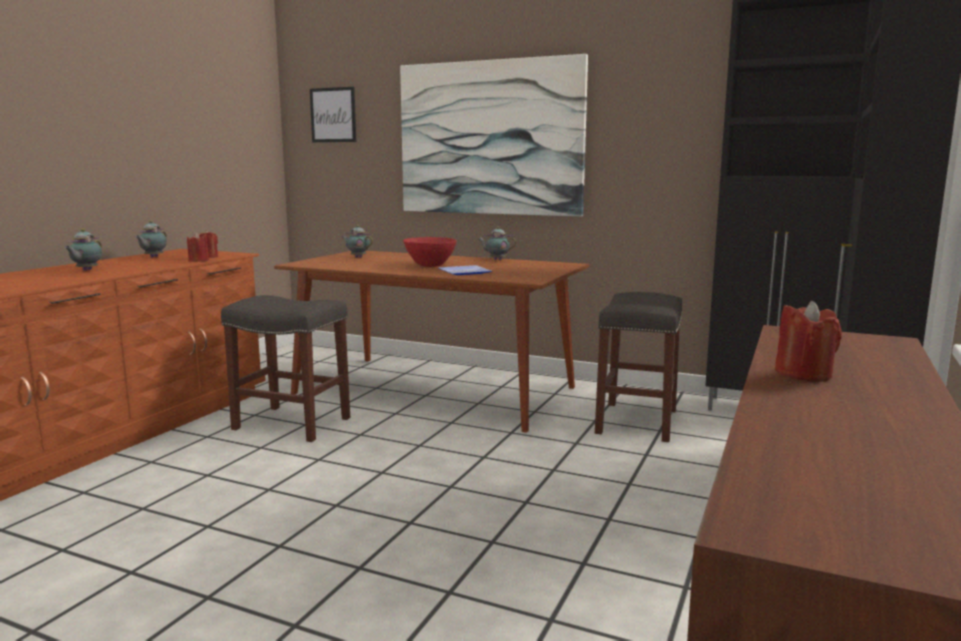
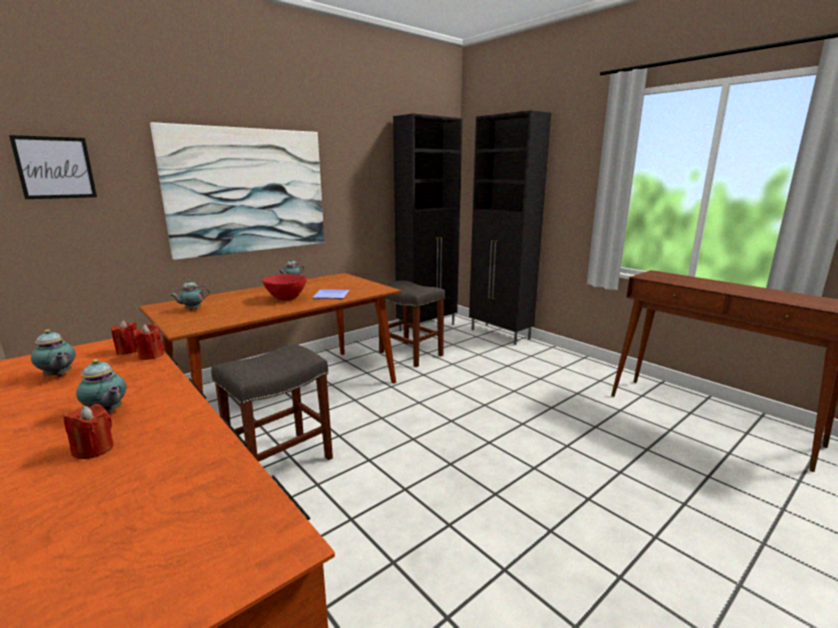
camera: 65 degrees left, 5 degrees up
red candle [775,301,842,382] -> red candle moved to [64,404,114,459]

